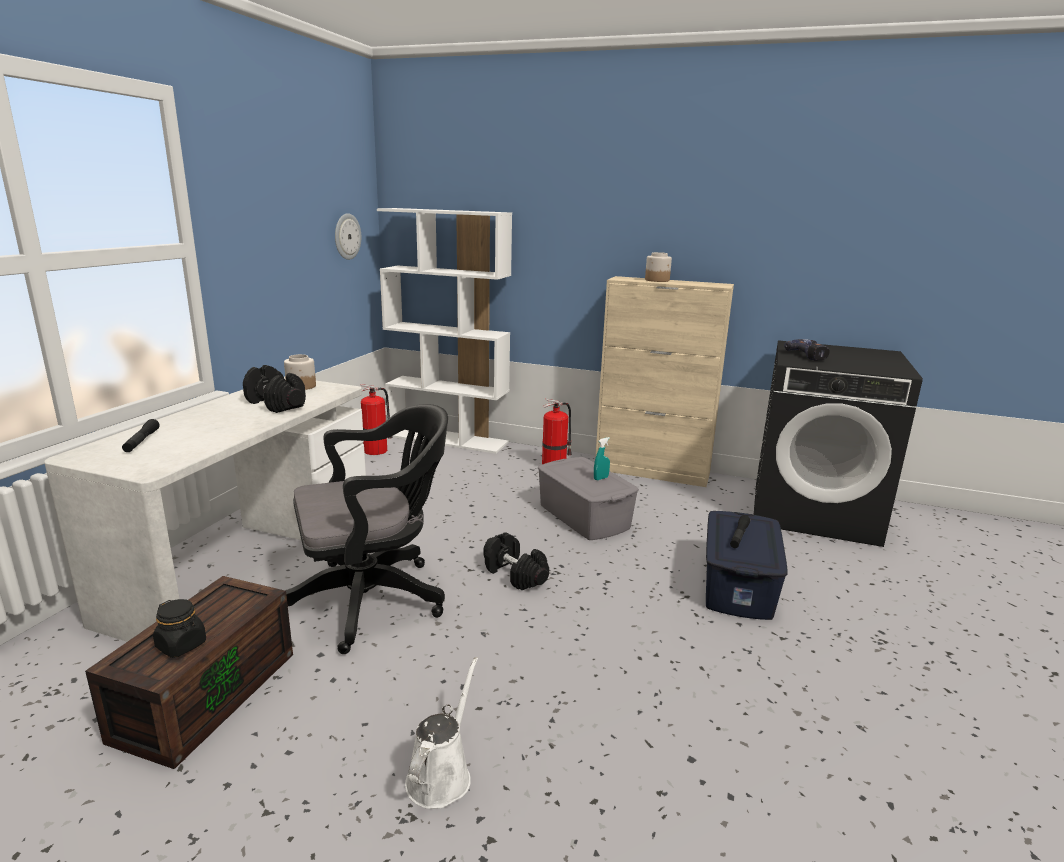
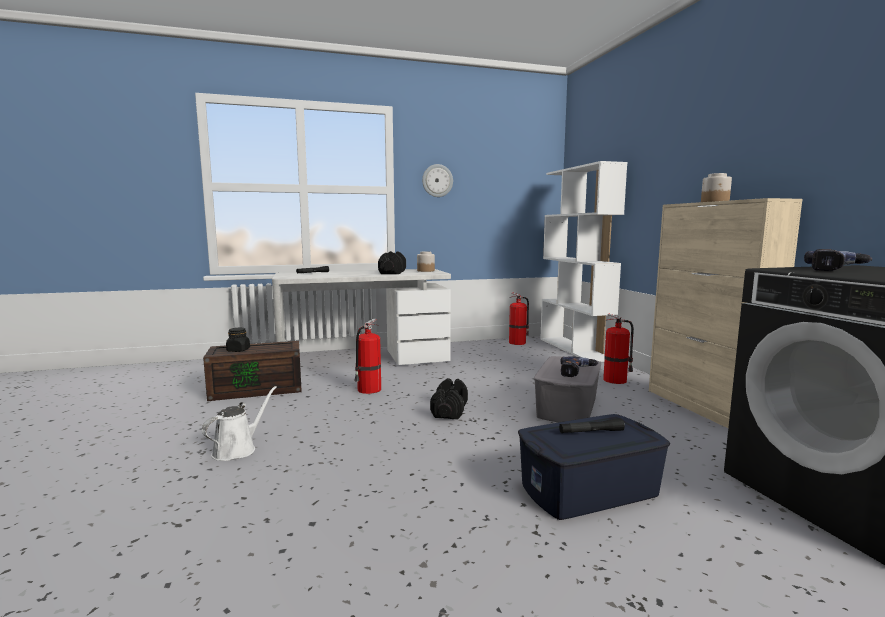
camera: 55 degrees right, 10 degrees down
black office chair [285,404,448,654] -> fire extinguisher [354,318,381,394]
wall clock [335,213,361,260] -> wall clock moved to [422,164,453,197]
white watering can [405,657,478,809] -> white watering can turned 45 degrees counterclockwise [202,386,277,461]
turquoise spray bottle [594,437,610,480] -> power drill [560,357,598,377]

